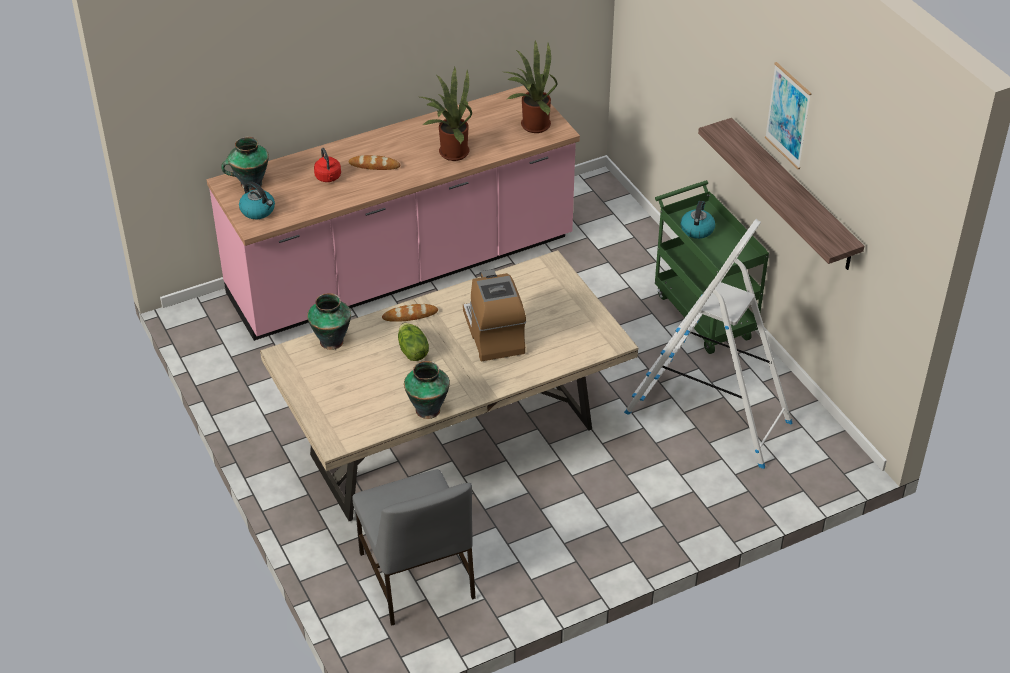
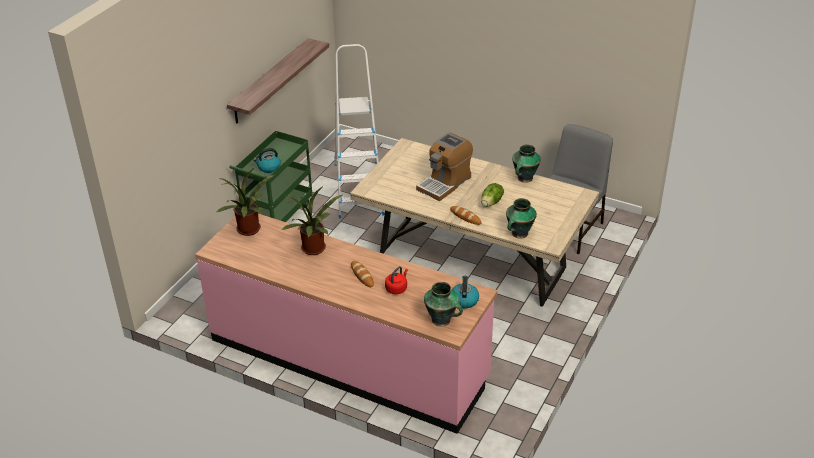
camera: 125 degrees left, 5 degrees down
picture [765,62,811,169] -> none

